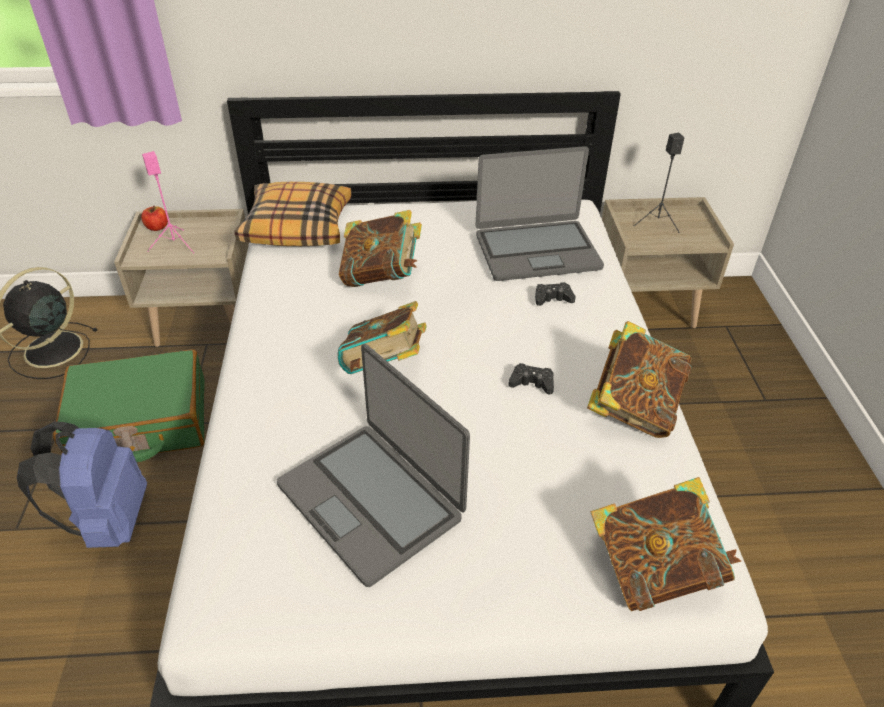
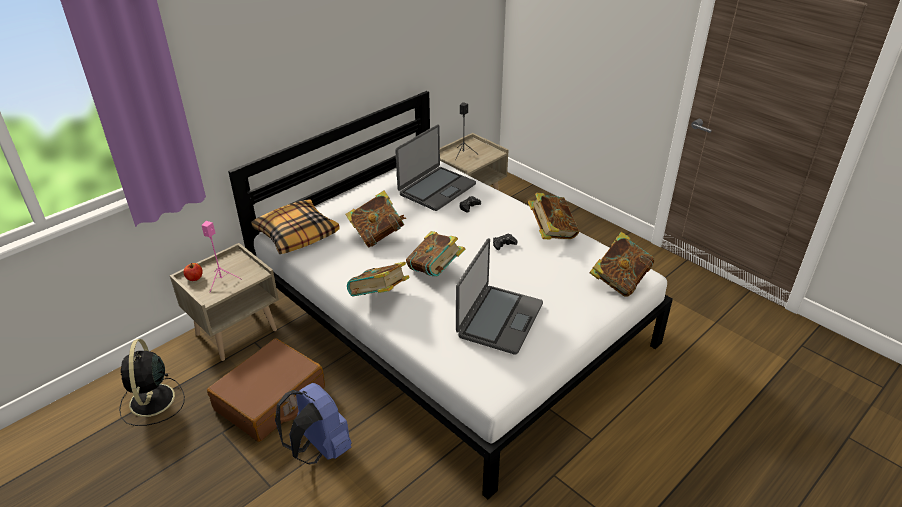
camera: 40 degrees left, 5 degrees down
green suitcase [53,349,205,462] -> brown suitcase [207,338,325,442]
laptop [277,344,470,587] -> laptop turned 75 degrees counterclockwise [456,238,543,355]
none -> book [347,262,410,296]

